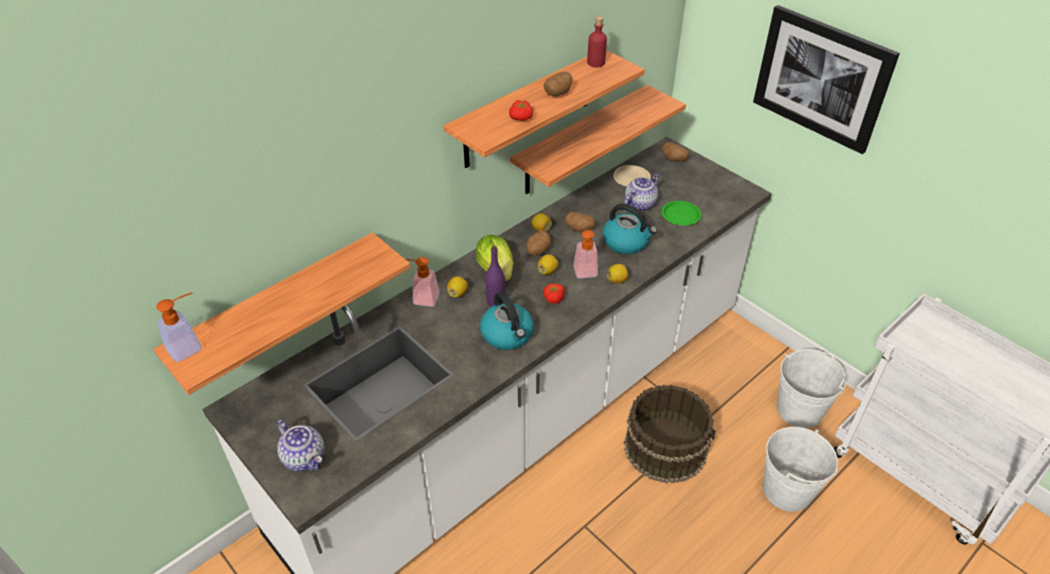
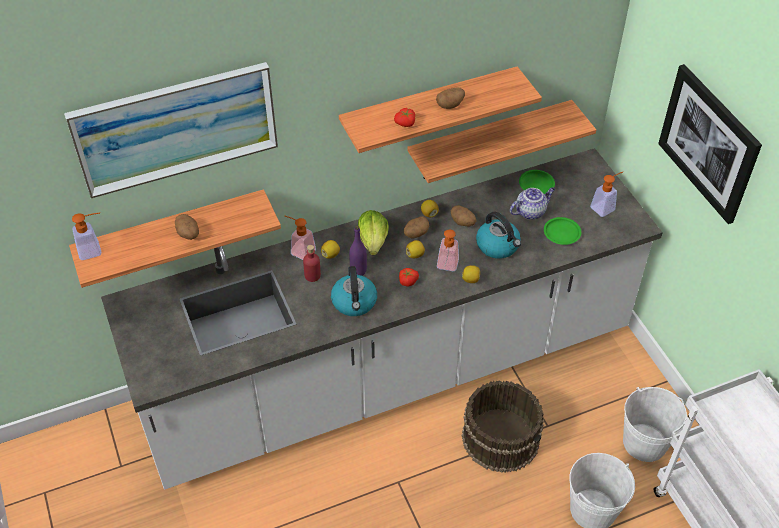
camera: 20 degrees right, 5 degrees up
teapot [276,420,324,472] -> none
red bottle [587,16,607,67] -> red bottle moved to [303,245,321,282]
beige plate [613,165,651,187] -> green plate [519,170,555,194]
potato [662,142,689,162] -> potato moved to [175,214,199,240]
none -> picture [64,62,278,198]
none -> soap dispenser [590,172,623,217]

